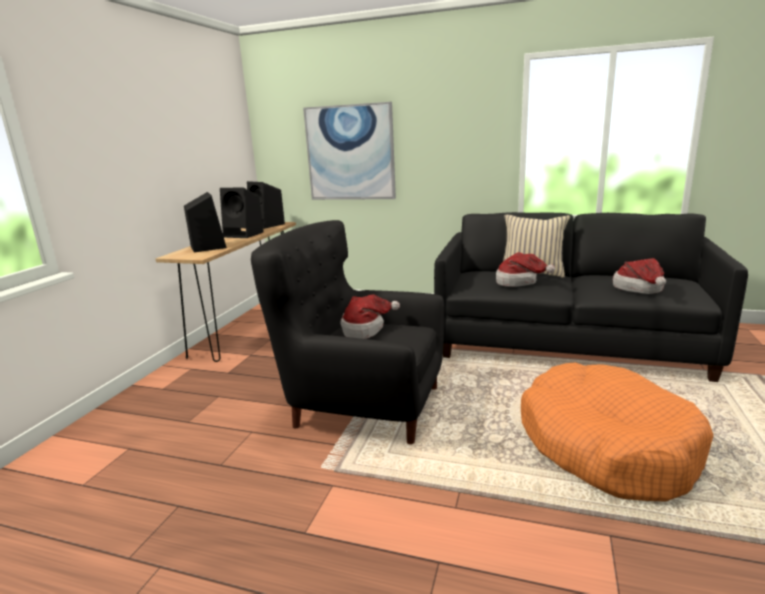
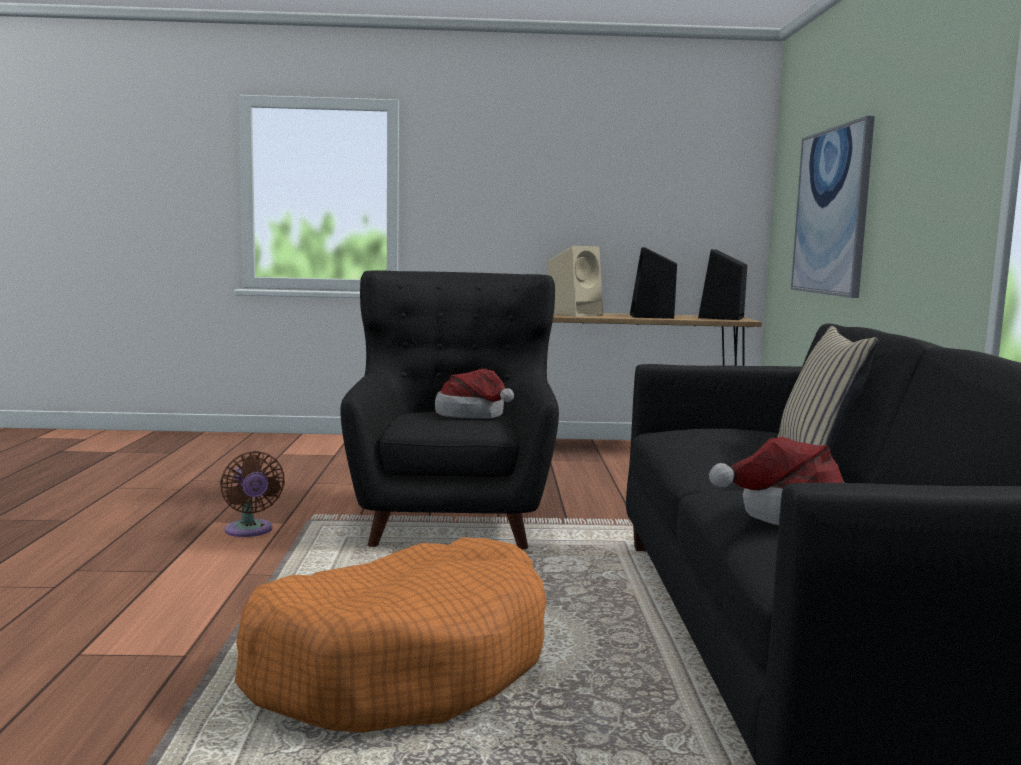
camera: 70 degrees right, 10 degrees down
black speaker [184,192,227,252] -> beige speaker [547,246,603,317]
hat [496,252,555,287] -> none
none -> brown fan [220,451,285,537]

